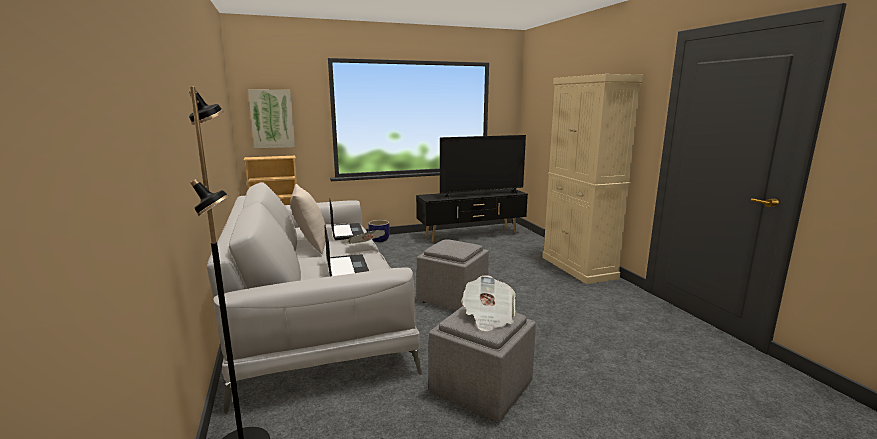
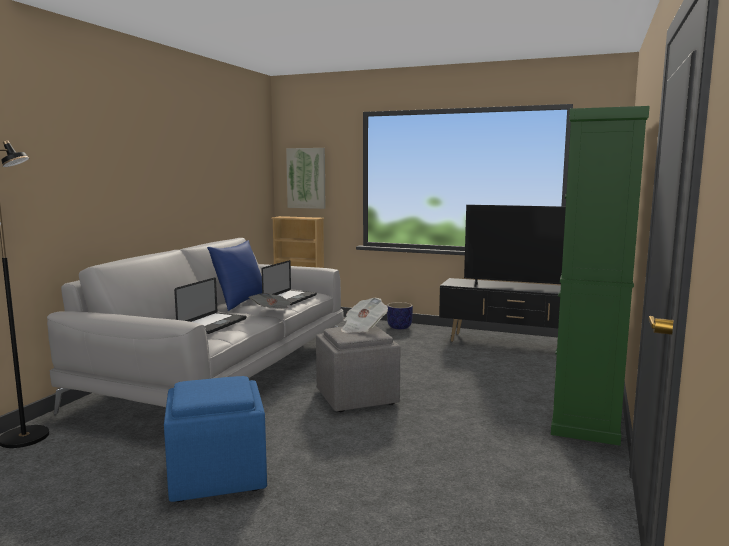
camera: 40 degrees right, 5 degrees down
beige pillow [290,184,326,254] -> blue pillow [207,240,262,311]
grey ottoman [429,306,536,422] -> blue ottoman [164,376,267,502]
newspaper [461,275,516,331] -> newspaper moved to [341,298,388,333]
beige cabinet [542,74,643,284] -> green cabinet [551,106,650,446]

